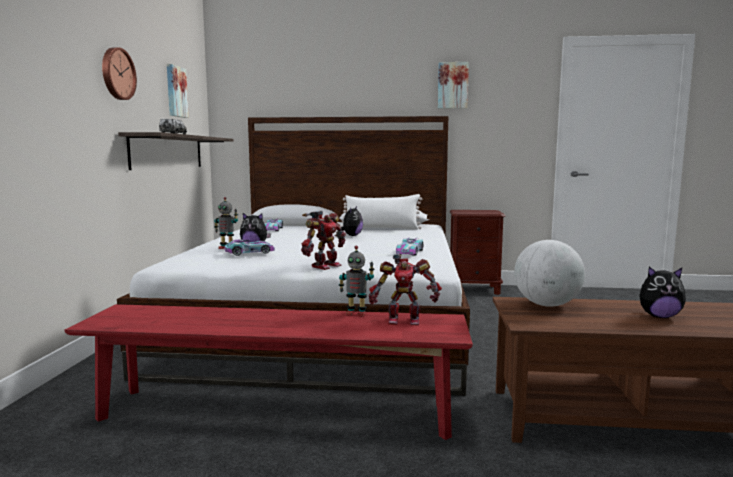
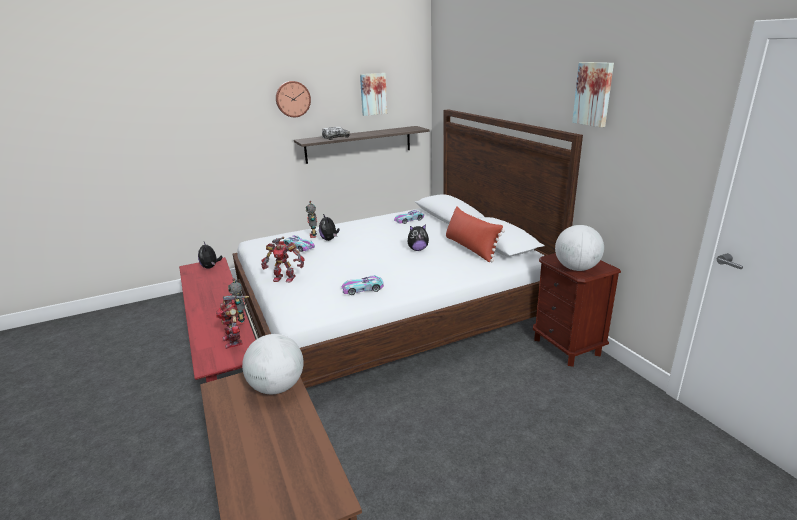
camera: 60 degrees right, 15 degrees up
white pillow [341,194,422,229] -> red pillow [446,207,505,262]
plush toy [639,267,686,318] -> plush toy moved to [198,242,223,269]
none -> globe [555,225,604,271]

